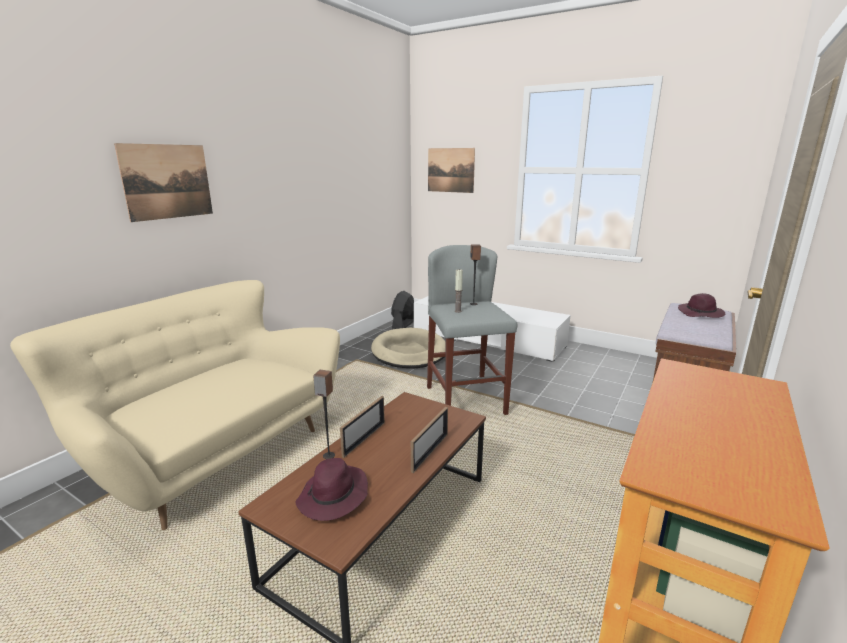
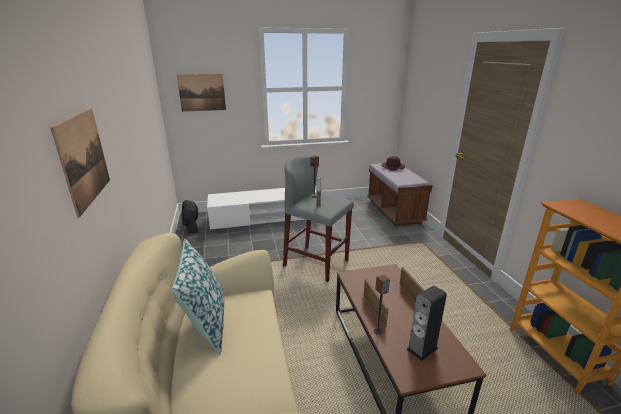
camera: 45 degrees left, 5 degrees up
purple hat [296,458,368,521] -> speaker [406,285,447,361]
beige dog bed [371,327,446,369] -> none
none -> pillow [171,239,224,355]

